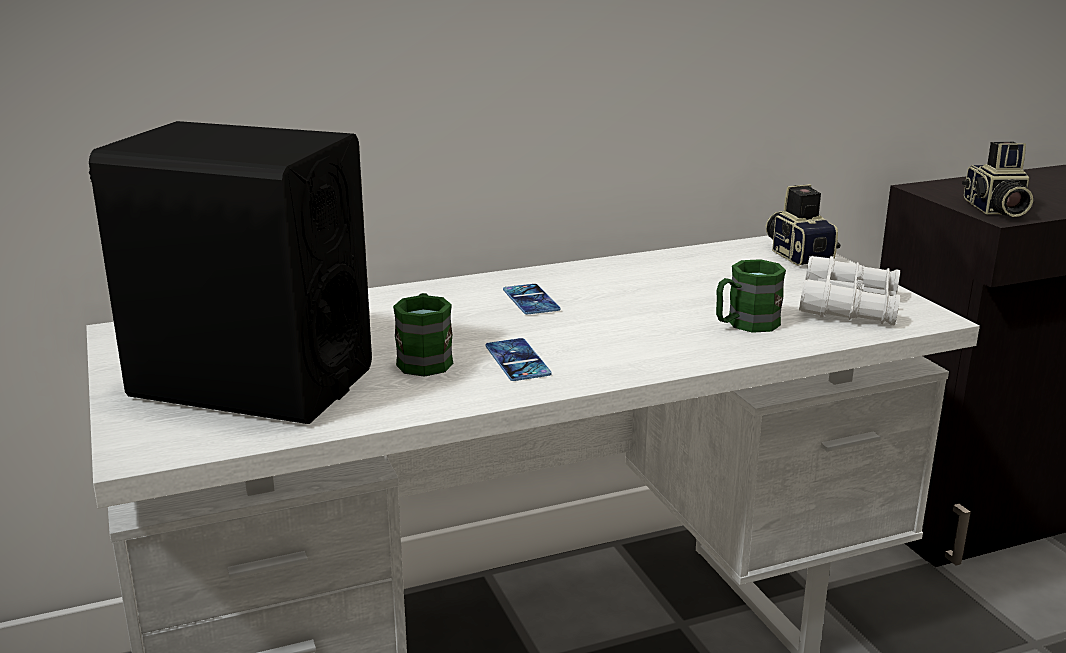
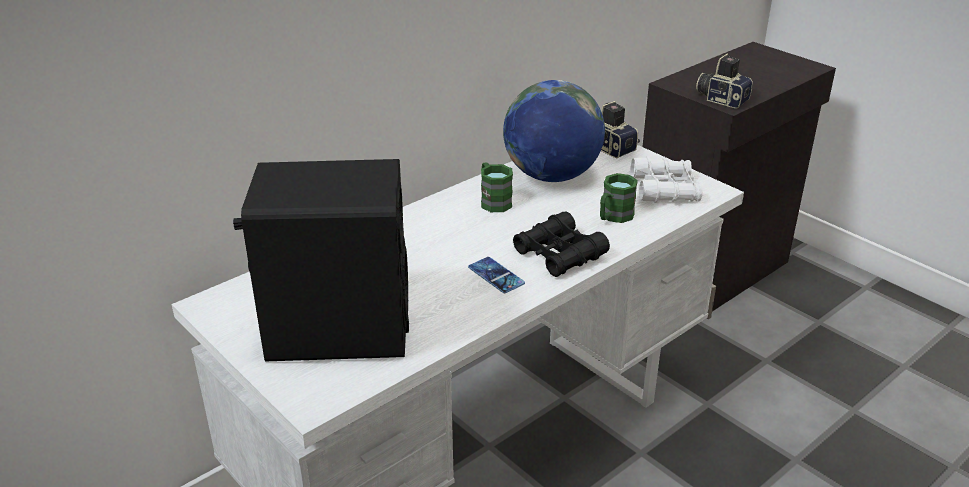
camera: 20 degrees left, 10 degrees up
green mug [393,293,454,377] -> green mug moved to [481,163,513,212]
phone [503,284,561,314] -> none
camera [962,142,1033,217] -> camera turned 150 degrees clockwise [696,54,753,109]
none -> globe [503,80,605,182]
none -> black binoculars [513,211,610,277]

